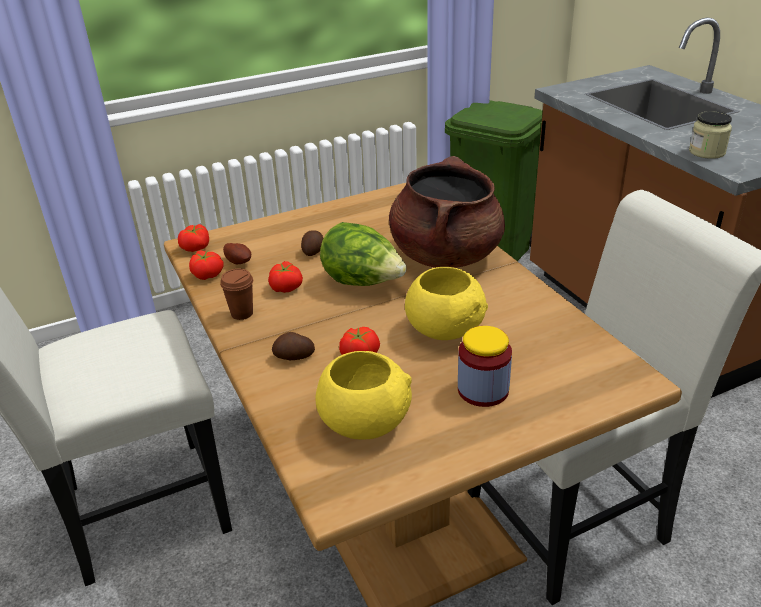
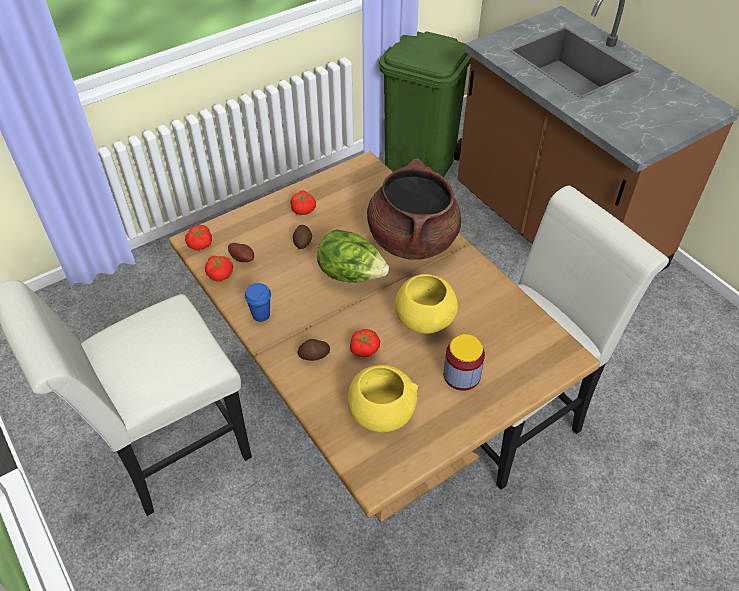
camera: 10 degrees left, 15 degrees up
brown cup [220,268,253,320] -> blue cup [245,283,271,322]
tomato [268,261,303,293] -> tomato moved to [290,191,316,215]
jar [689,111,732,159] -> none

